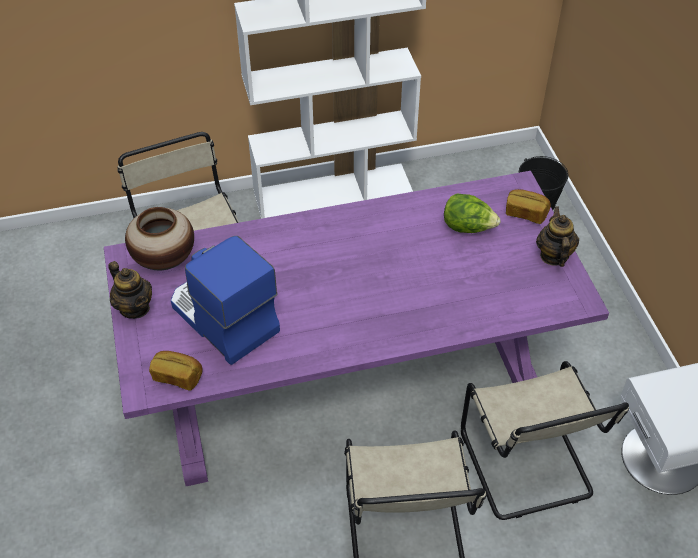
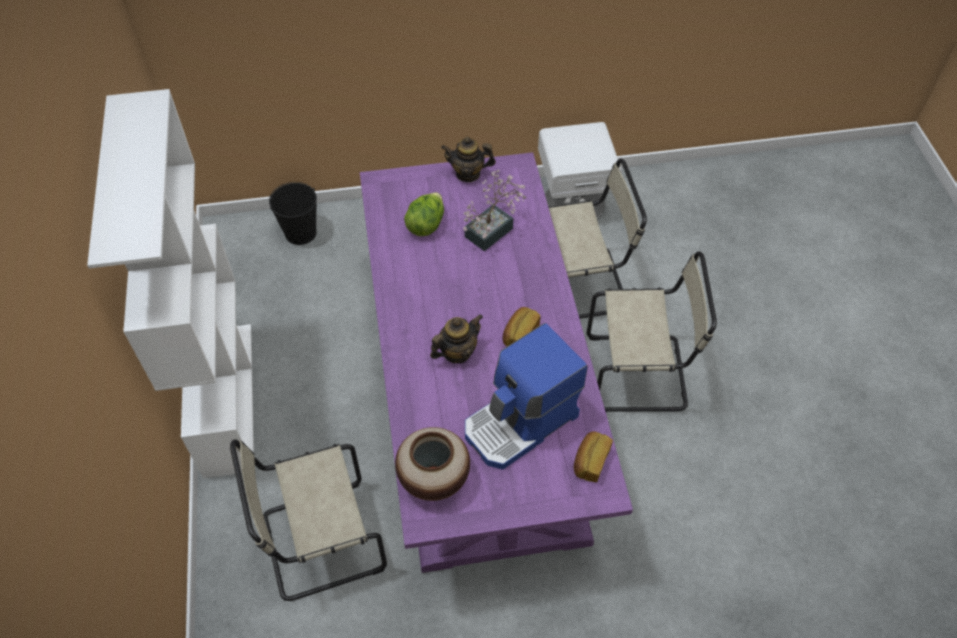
camera: 85 degrees left, 5 degrees up
teapot [108,261,152,319] -> teapot moved to [430,314,483,363]
bread [506,189,551,224] -> bread moved to [503,307,541,346]
none -> potted plant [463,170,527,251]

